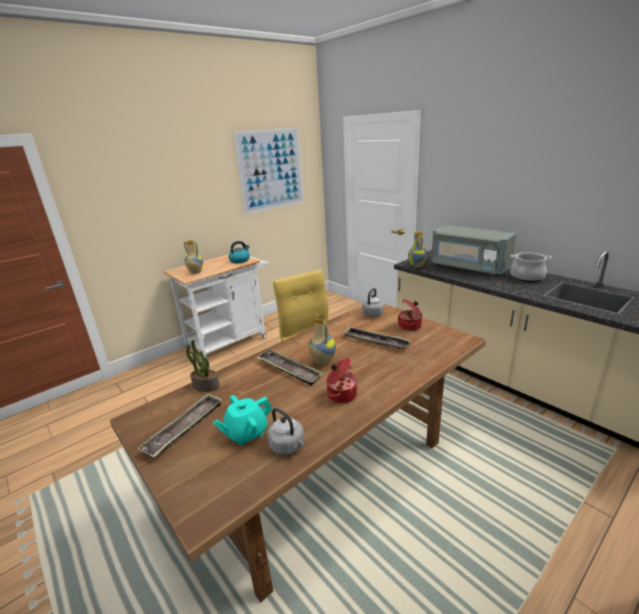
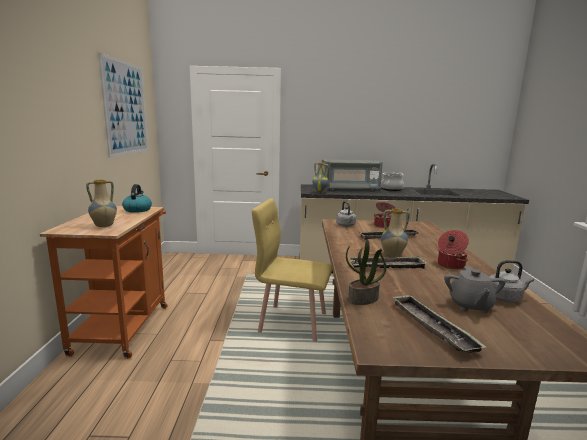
camera: 50 degrees left, 10 degrees down
white cart [164,254,269,358] -> orange cart [40,206,168,359]
turquoise teapot [213,395,272,445] -> grey teapot [444,266,506,313]

